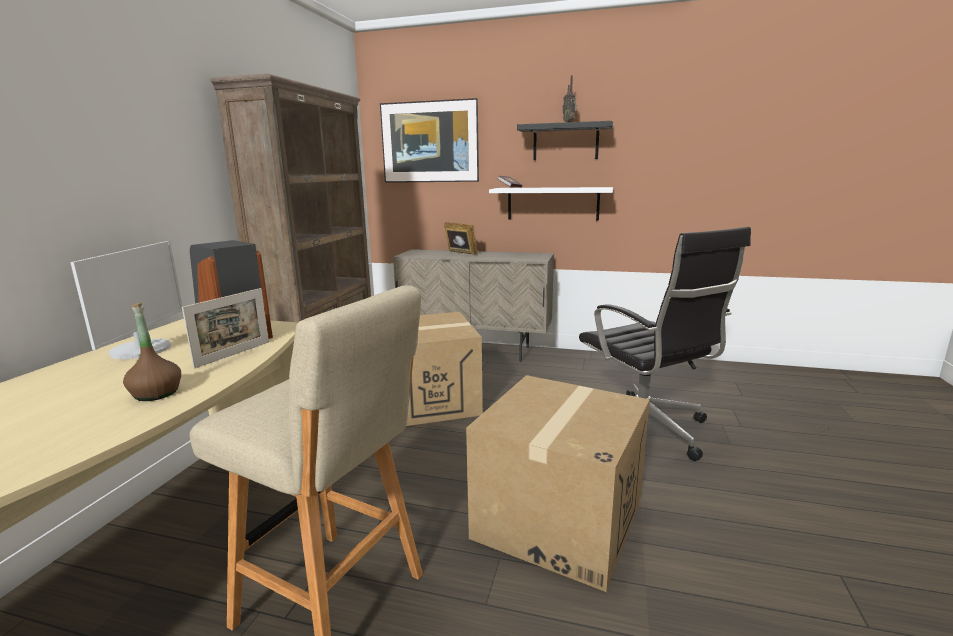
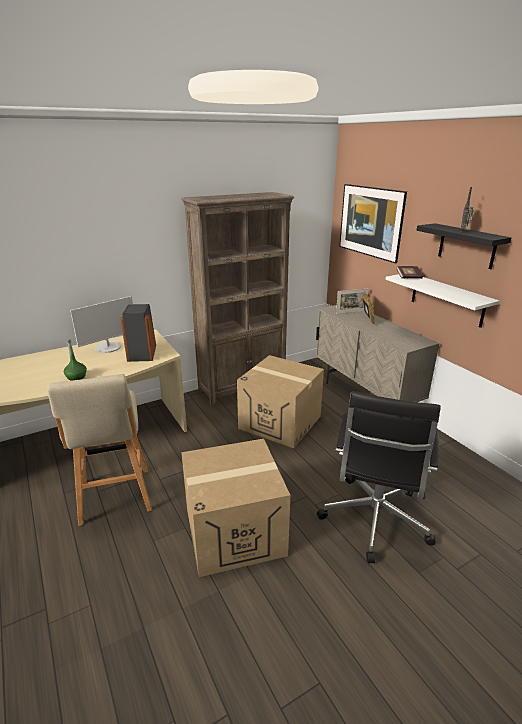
camera: 45 degrees right, 10 degrees up
brown bottle [123,303,181,401] -> green bottle [64,340,87,381]
picture frame [182,288,269,369] -> picture frame moved to [336,289,369,314]

